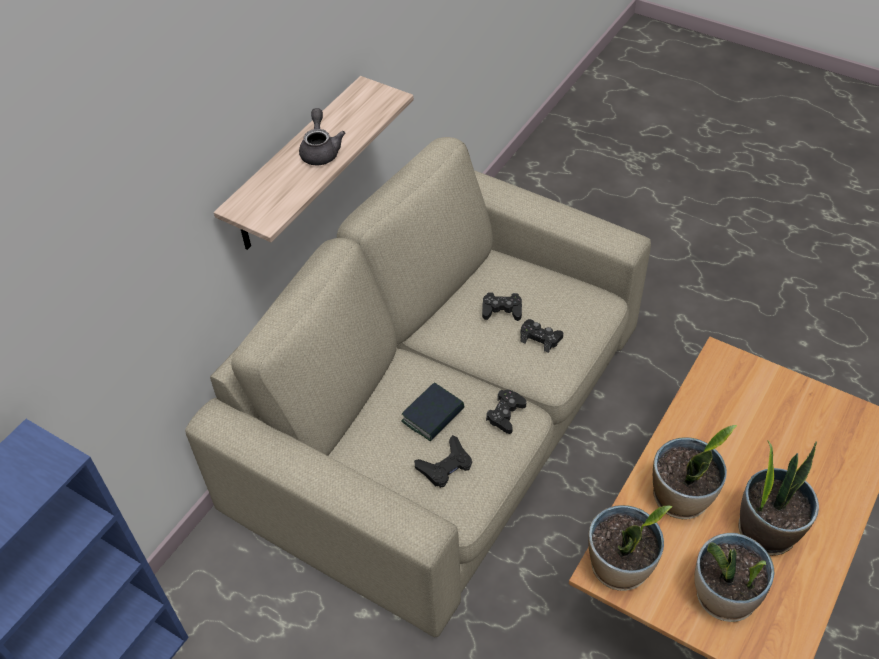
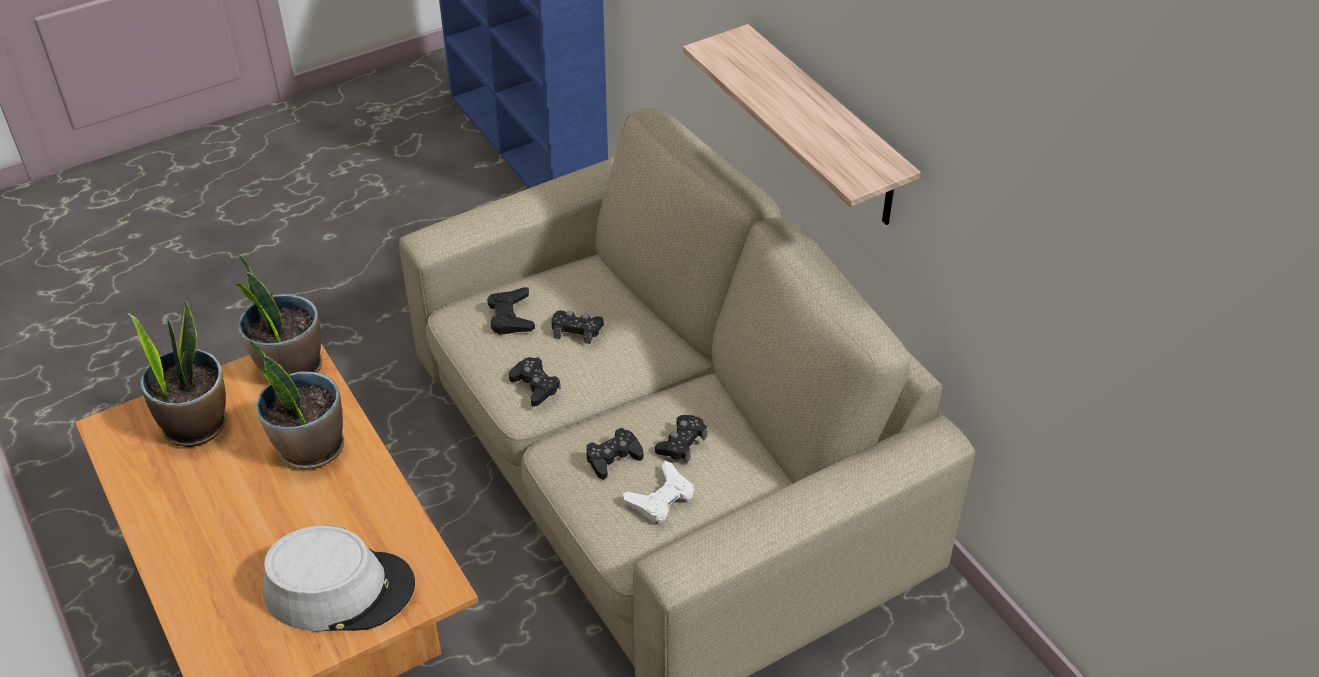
camera: 115 degrees right, 5 degrees down
grey teapot [299,108,345,165] -> none
book [401,382,464,442] -> black game controller [552,310,604,344]
potted plant [738,440,819,556] -> none
none -> grey hat [263,525,415,632]
none -> white game controller [623,461,694,523]

